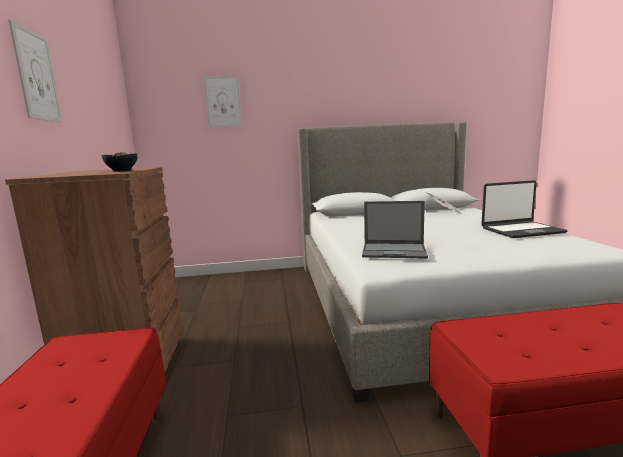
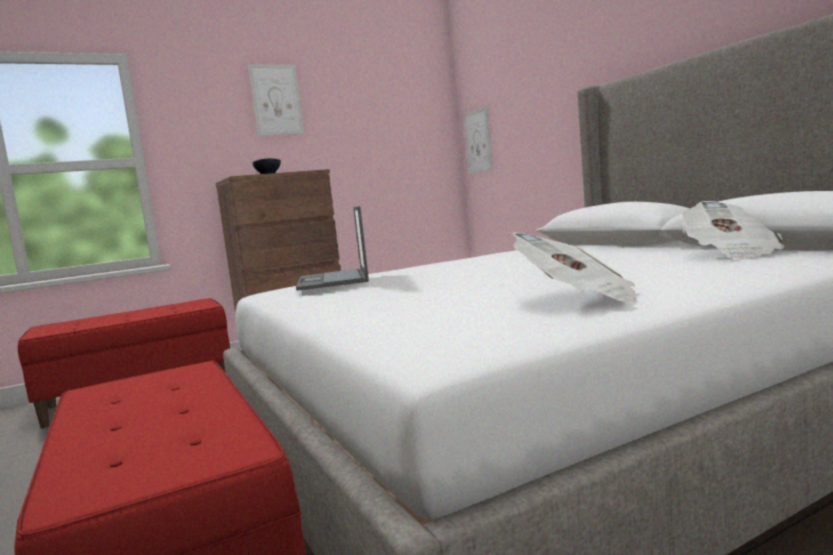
camera: 70 degrees right, 5 degrees down
picture [203,75,242,128] -> picture moved to [463,106,493,174]
laptop [481,180,568,238] -> newspaper [513,232,638,304]

